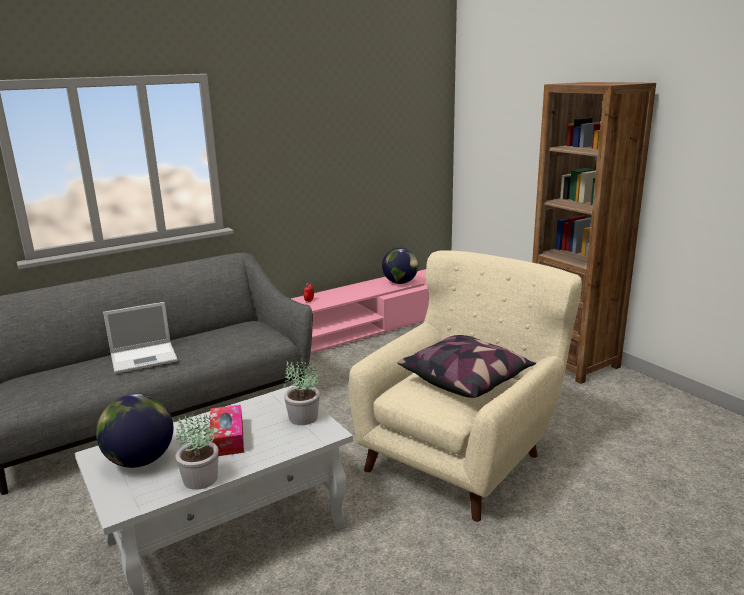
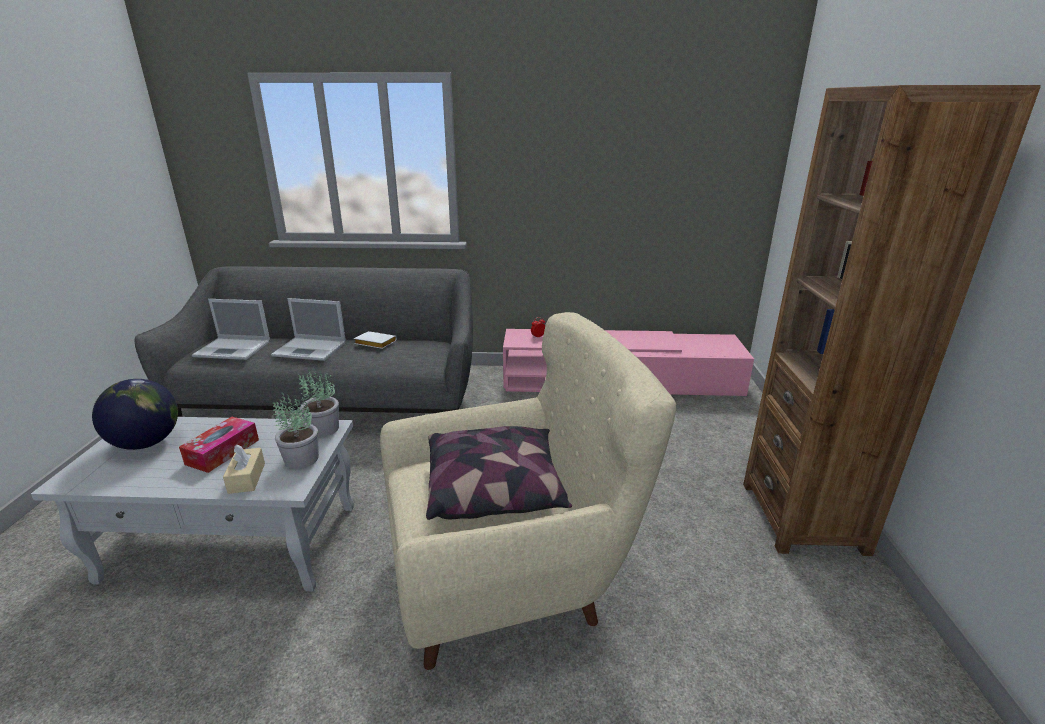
camera: 35 degrees right, 5 degrees up
potted plant [175,414,218,490] -> potted plant moved to [298,369,339,437]
globe [382,248,418,284] -> none
none -> laptop [192,299,270,360]
none -> beige tissue box [223,445,265,494]
none -> white book [354,331,396,349]

